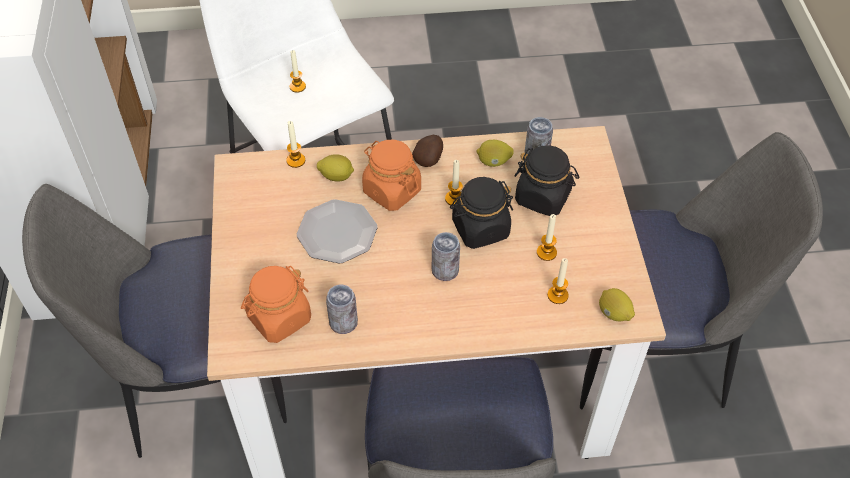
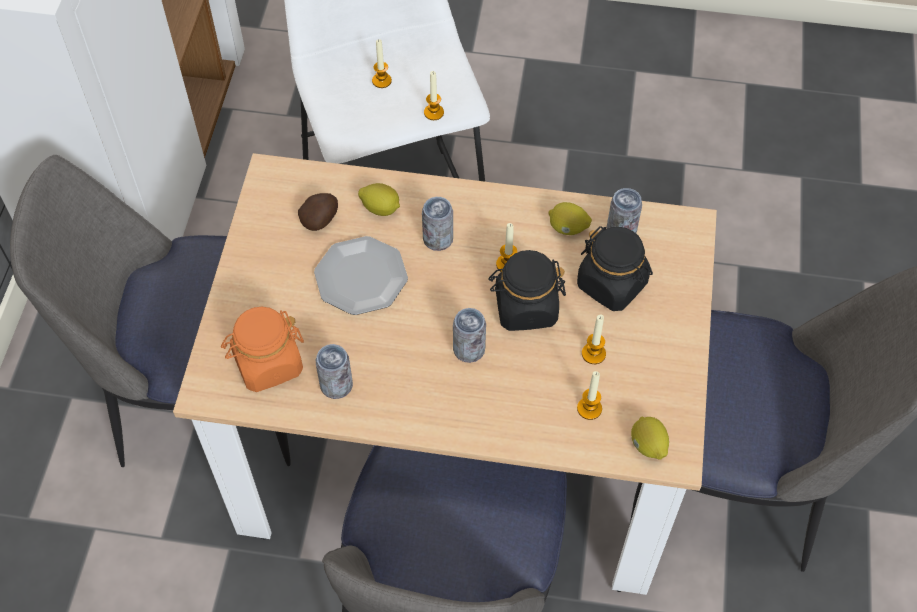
camera: 15 degrees right, 5 degrees up
candle [286,121,305,168] -> candle moved to [424,71,444,120]
orange jar [362,140,421,211] -> can [422,197,453,251]
potato [412,135,443,167] -> potato moved to [298,193,338,231]

